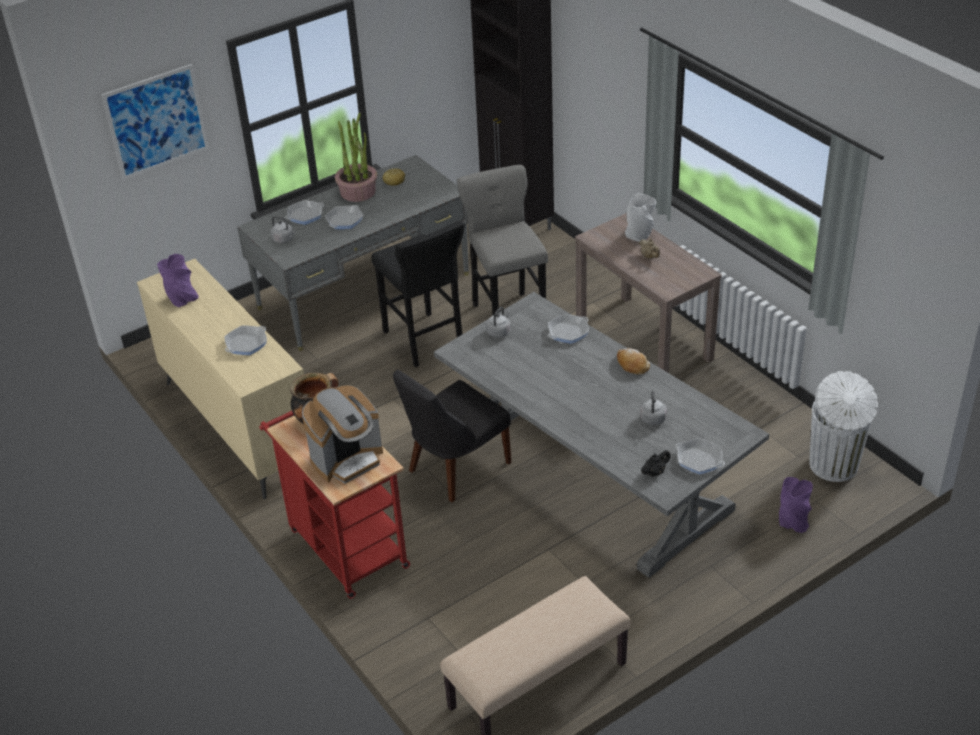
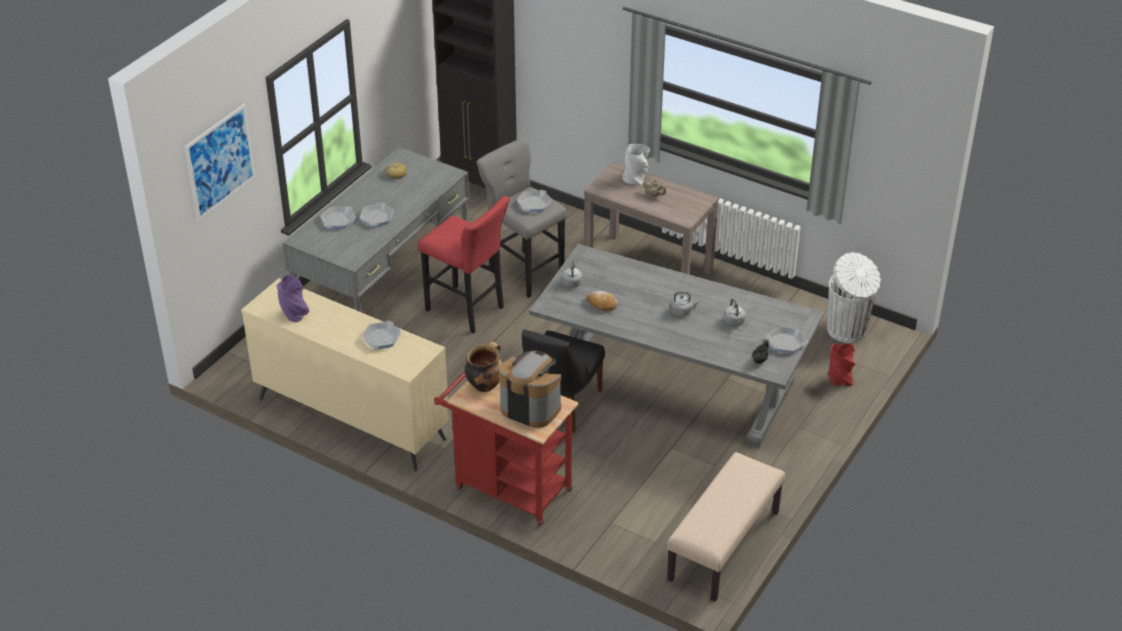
camera: 25 degrees left, 0 degrees up
grey kettle [271,216,296,243] -> grey kettle moved to [671,292,699,316]
coffee machine [302,385,383,483] -> coffee machine turned 90 degrees counterclockwise [499,351,561,428]
potted plant [335,113,377,202] -> none
black stool [372,220,465,368] -> red stool [418,196,510,334]
frying pan [548,314,589,344] -> frying pan moved to [517,190,552,212]
bread [617,348,650,374] -> bread moved to [587,291,618,311]
purple vase [779,477,813,533] -> red vase [829,343,855,386]

